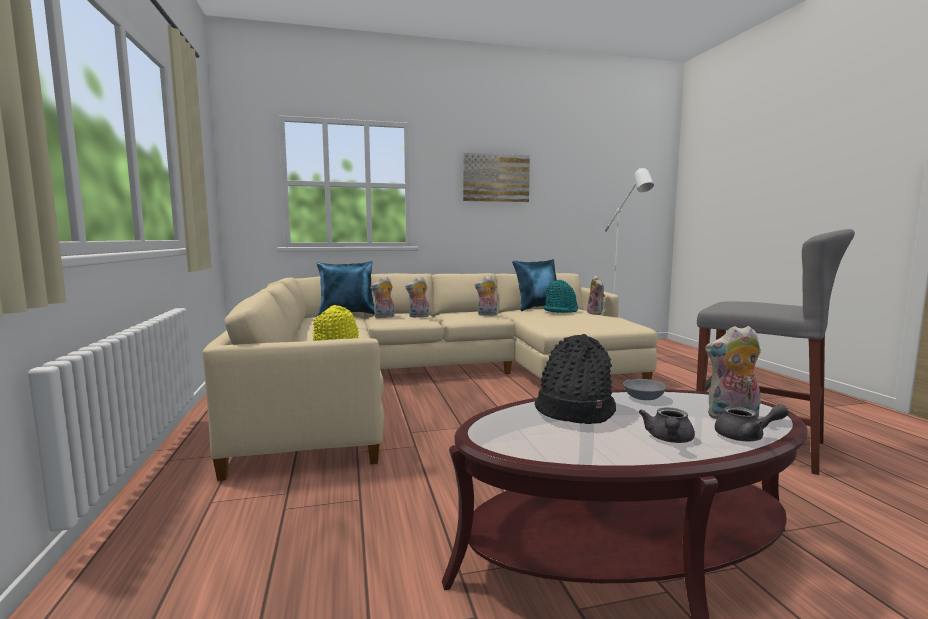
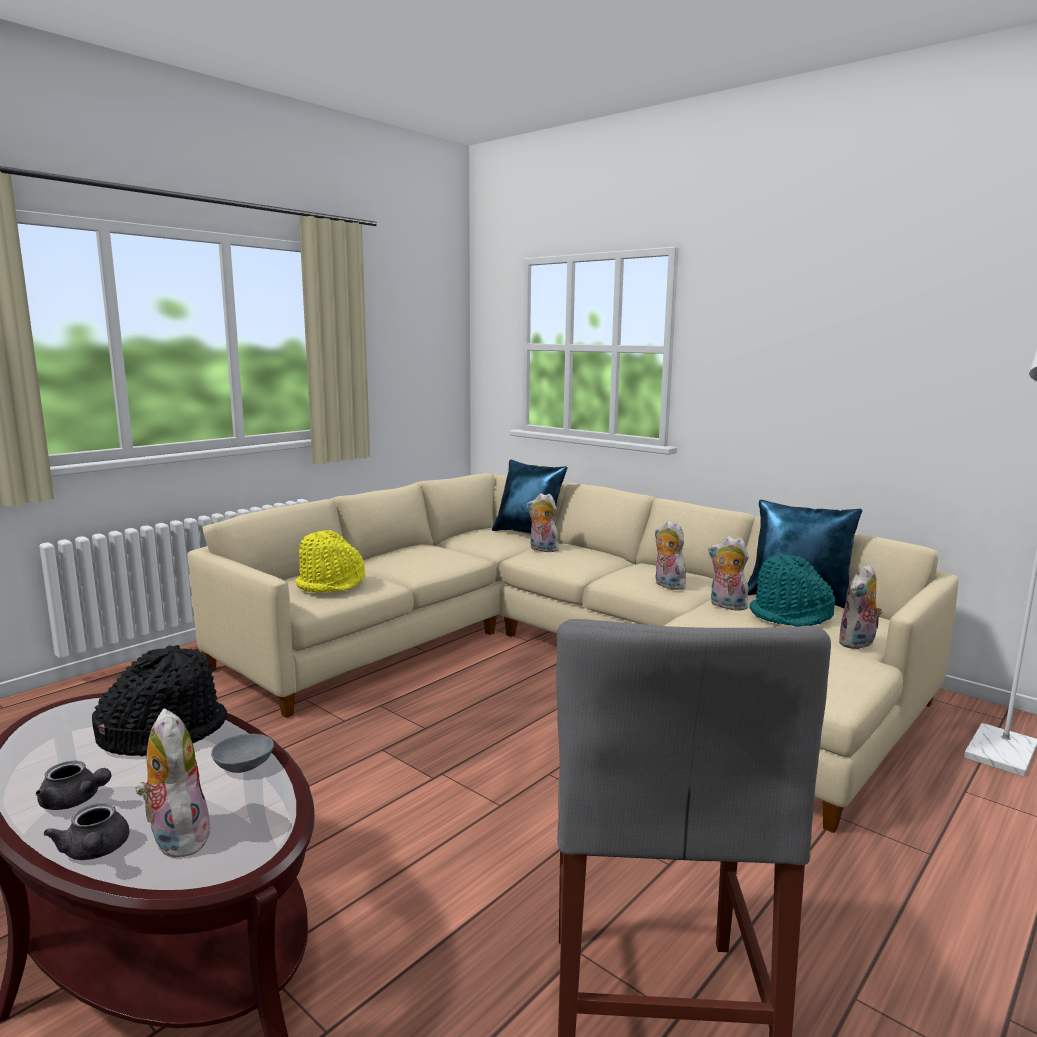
camera: 55 degrees right, 5 degrees up
plush toy [405,277,429,318] -> plush toy moved to [708,536,749,611]
picture [463,153,530,202] -> none
grey teapot [639,407,695,443] -> grey teapot turned 150 degrees counterclockwise [36,761,111,810]

